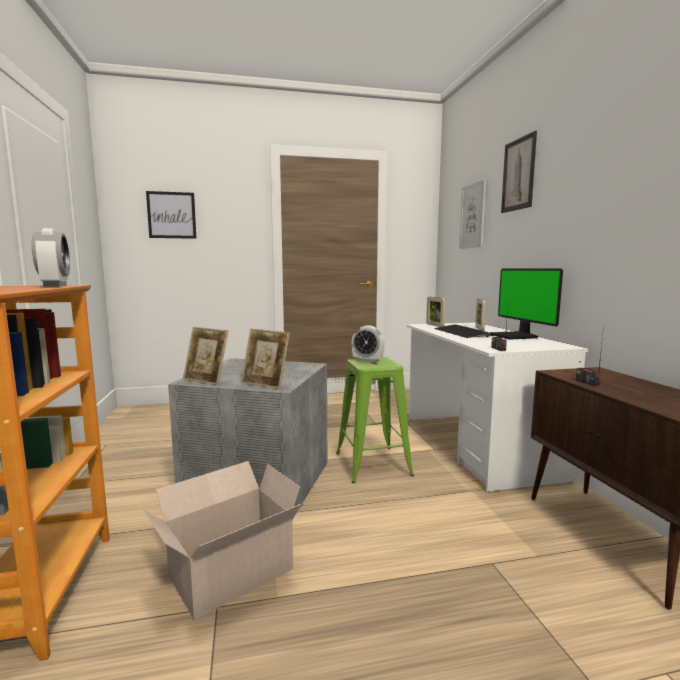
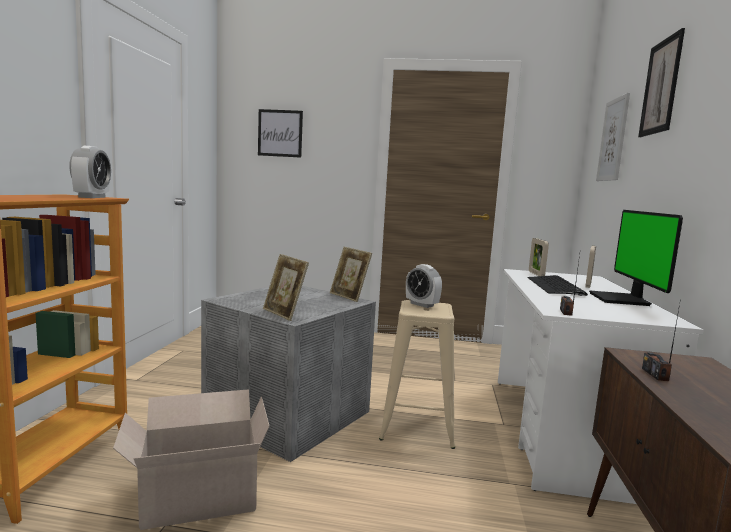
camera: 20 degrees right, 0 degrees up
picture frame [183,327,228,385] -> picture frame moved to [330,247,372,302]
green stool [336,357,414,483] -> beige stool [379,300,455,449]

